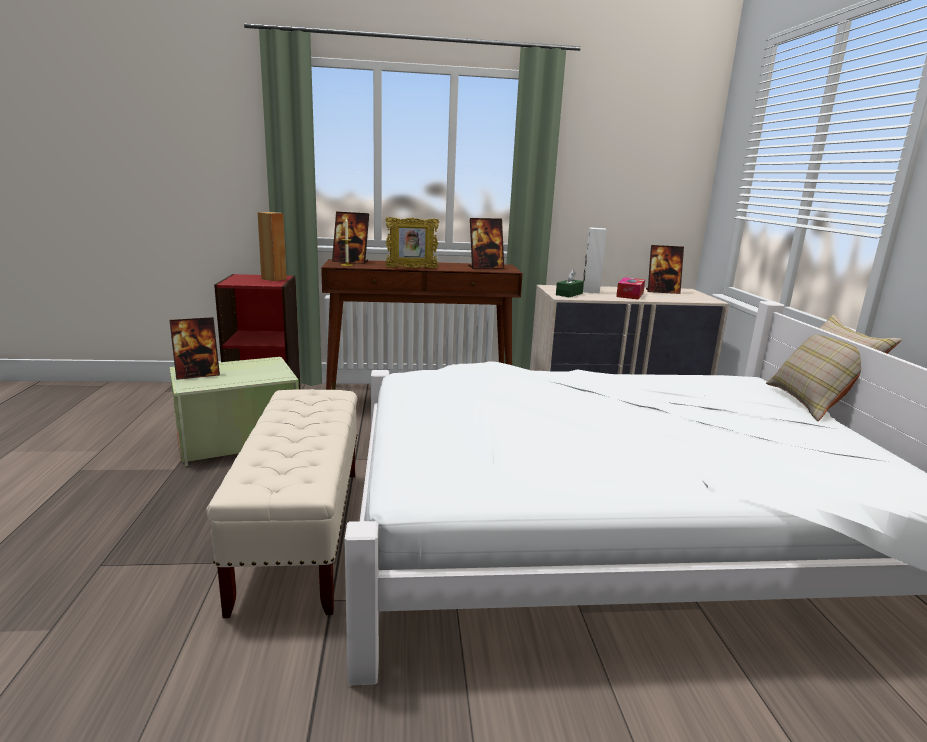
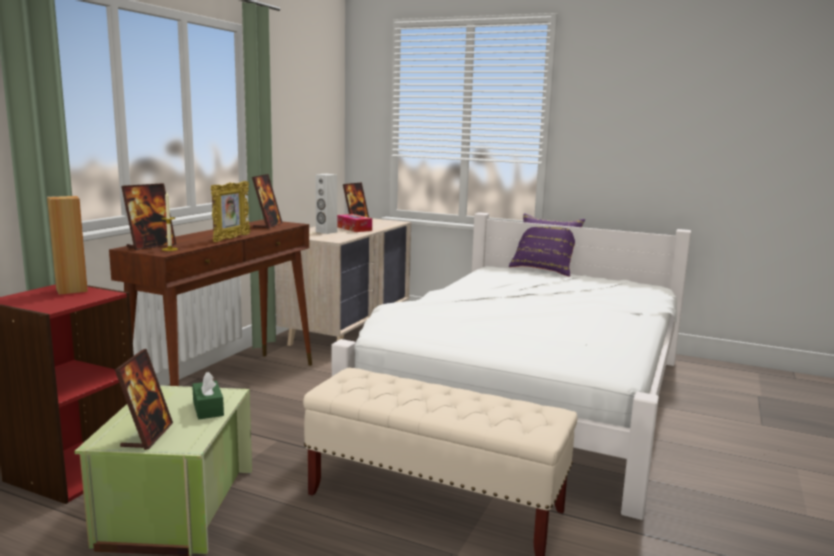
camera: 60 degrees left, 5 degrees down
green tissue box [556,270,584,297] -> green tissue box moved to [192,371,224,419]
beige pillow [766,314,902,421] -> purple pillow [509,214,585,276]

